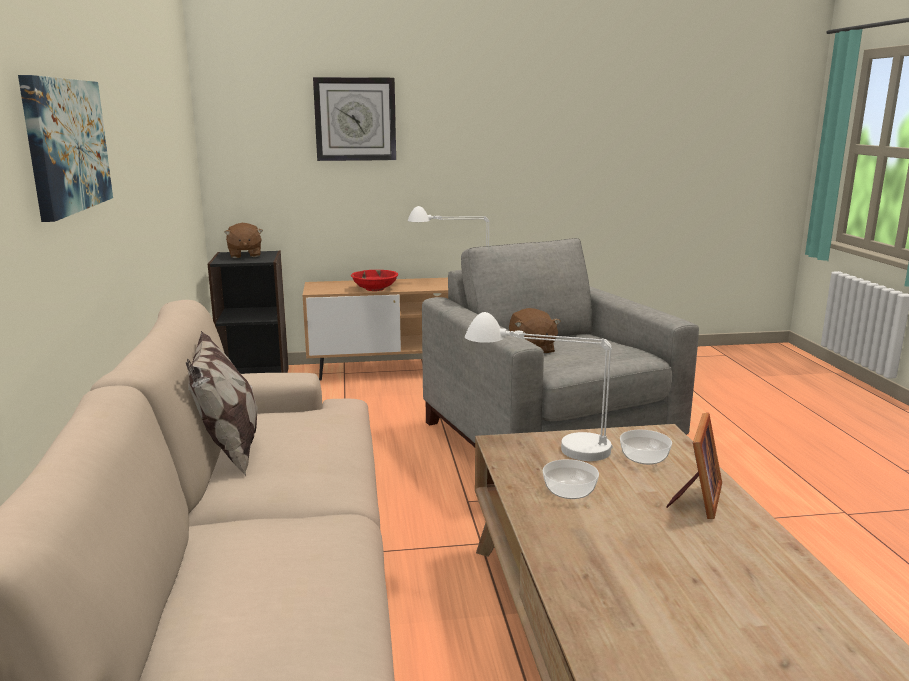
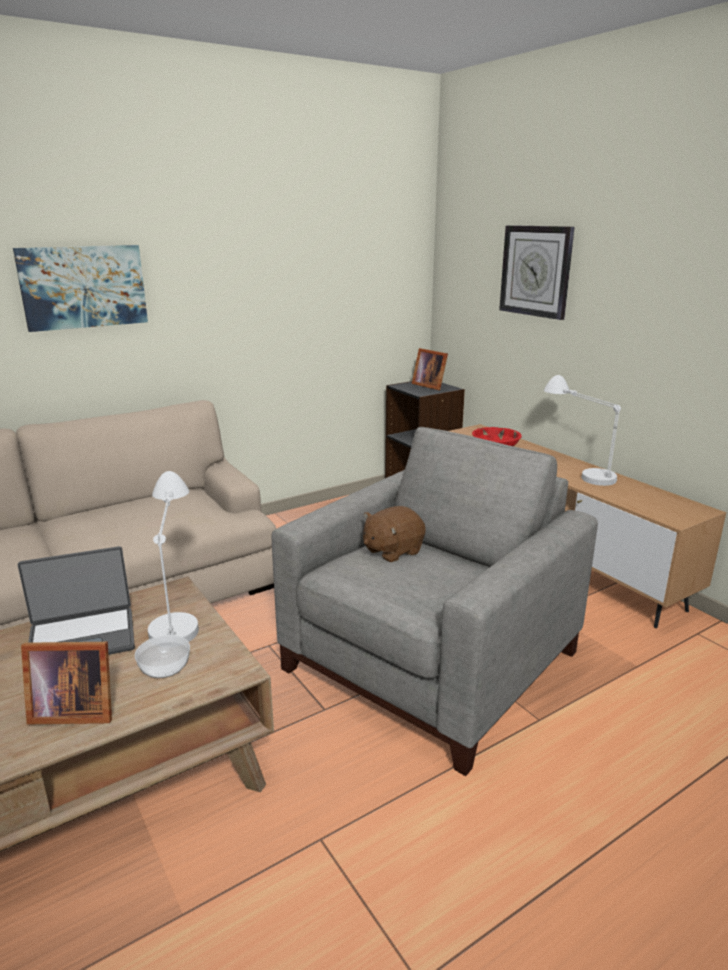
camera: 65 degrees right, 5 degrees up
pillow [186,331,258,476] -> none
brown plush toy [224,223,263,258] -> picture frame [412,348,448,390]
bowl [543,459,599,499] -> laptop [18,546,135,655]

